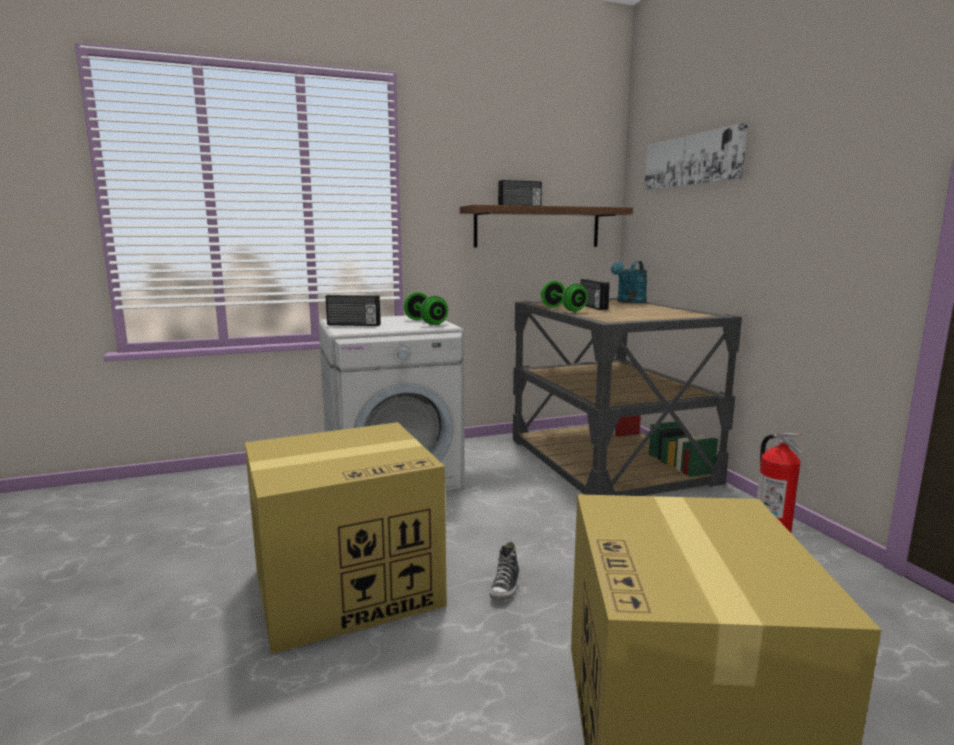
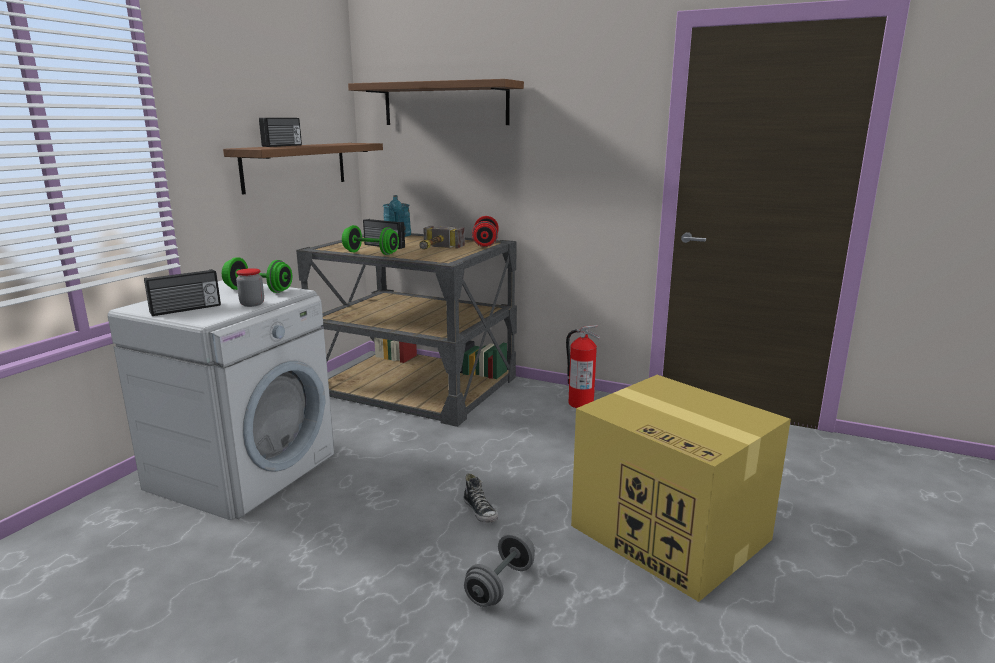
camera: 45 degrees left, 5 degrees up
cardboard box [245,422,447,654] -> none
picture [644,123,748,190] -> shelf [348,79,524,125]
none -> jar [236,268,264,307]
none -> hammer [419,226,465,250]
none -> grey dumbbell [464,532,535,607]
none -> red dumbbell [472,216,499,247]

